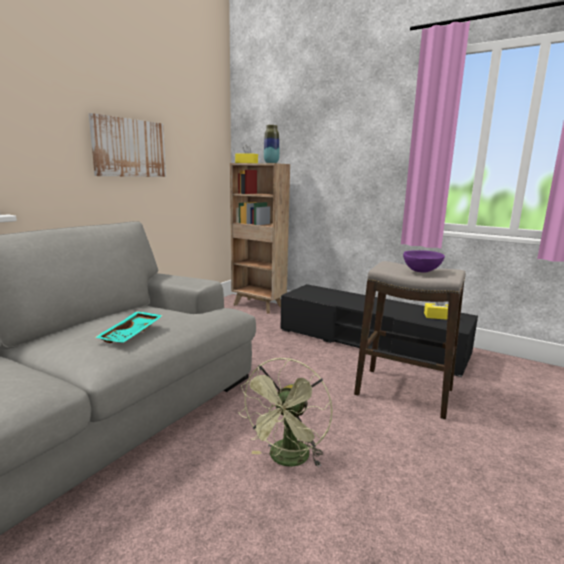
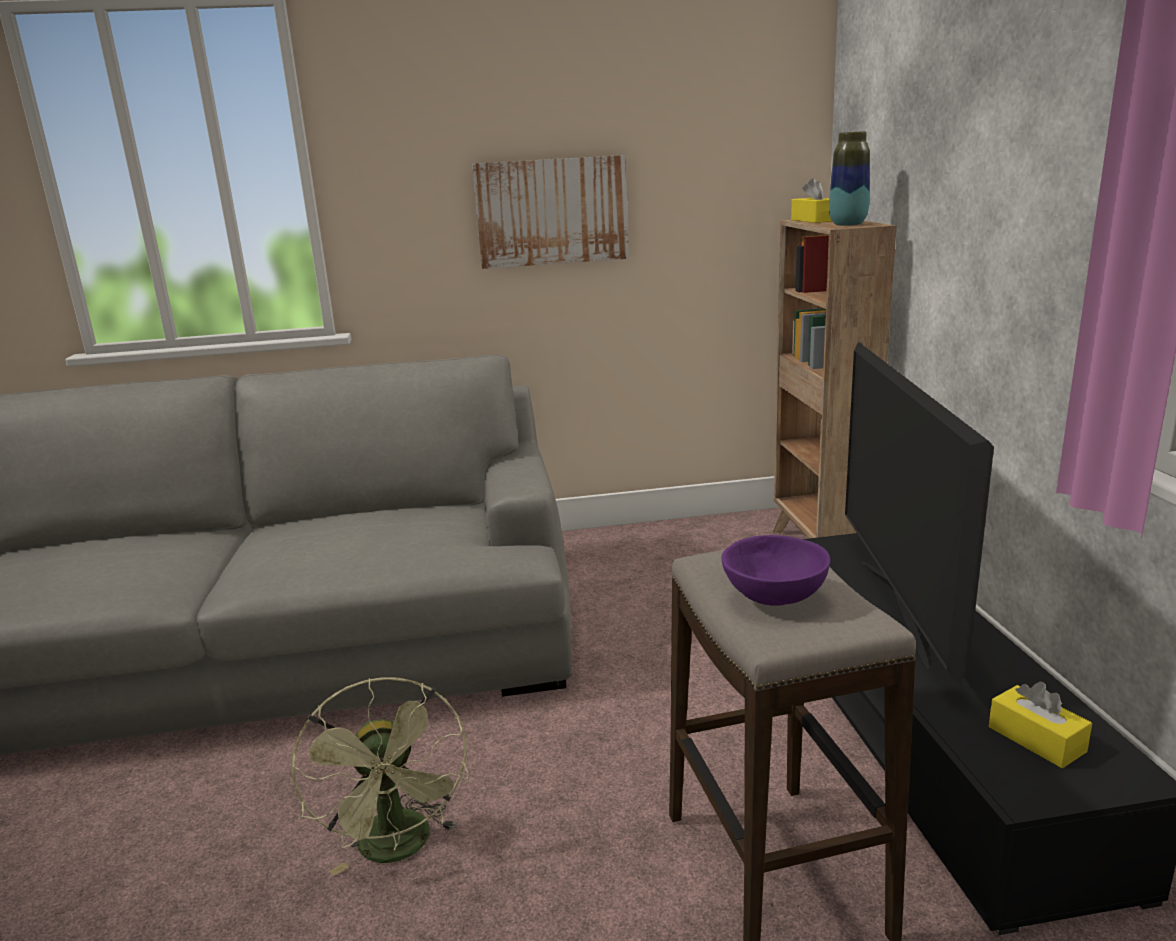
camera: 50 degrees right, 5 degrees up
turquoise tray [95,311,163,343] -> none
green fan [238,358,332,467] -> green fan turned 90 degrees counterclockwise [292,677,468,876]
none -> television [845,342,994,686]

